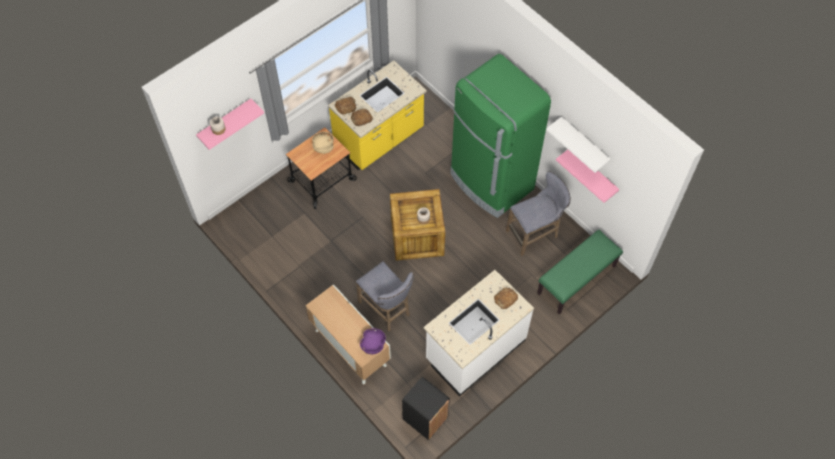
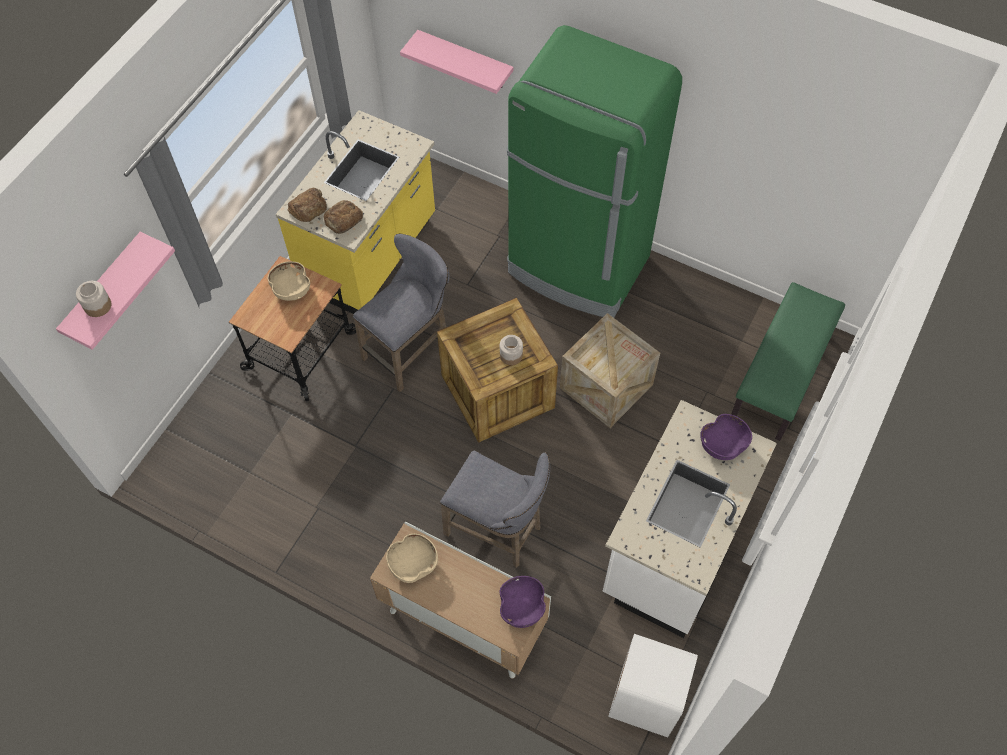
camera: 20 degrees left, 0 degrees up
black trash can [402,377,450,440] -> white trash can [608,634,698,738]
bread [494,288,518,309] -> purple bowl [700,414,752,460]
grey stool [506,171,571,256] -> grey stool moved to [353,233,450,392]
white shelf [546,117,611,173] -> none
pink shelf [556,150,619,203] -> pink shelf moved to [400,30,514,94]
none -> beige bowl [386,534,438,583]
none -> crate [560,313,660,428]

